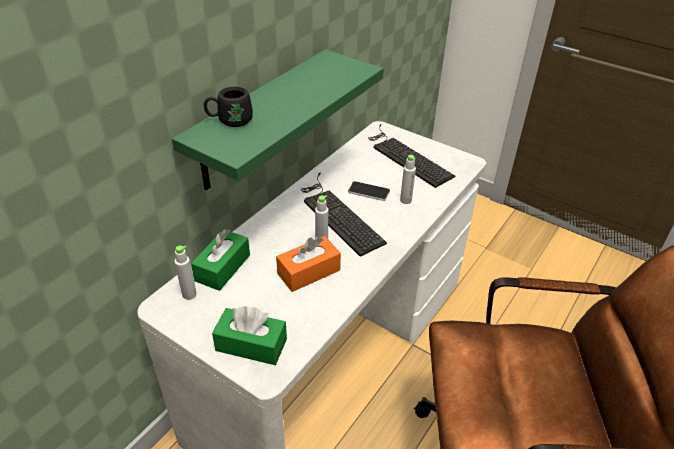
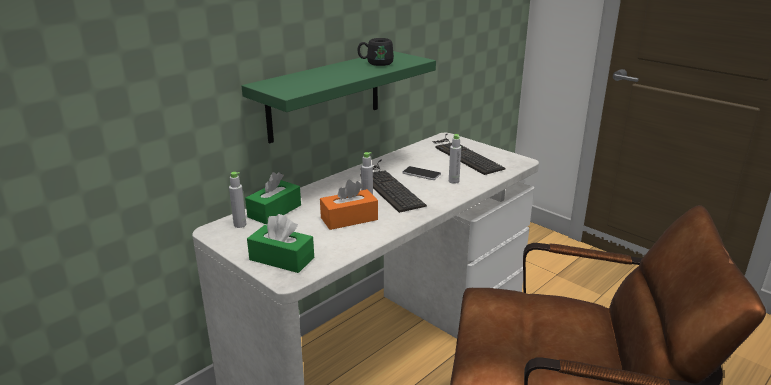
camera: 10 degrees right, 15 degrees down
black mug [204,87,253,127] -> black mug moved to [358,38,394,66]

